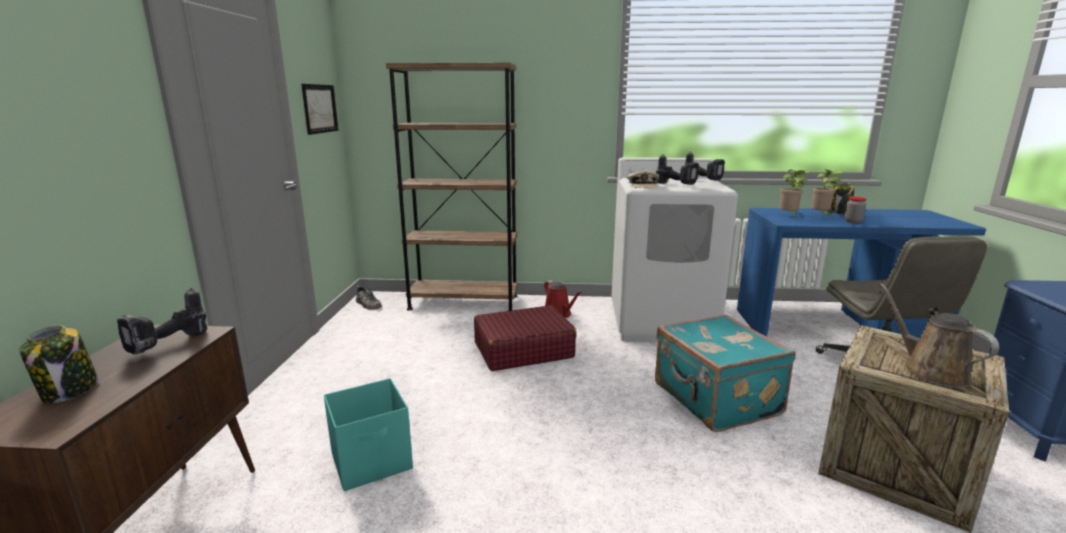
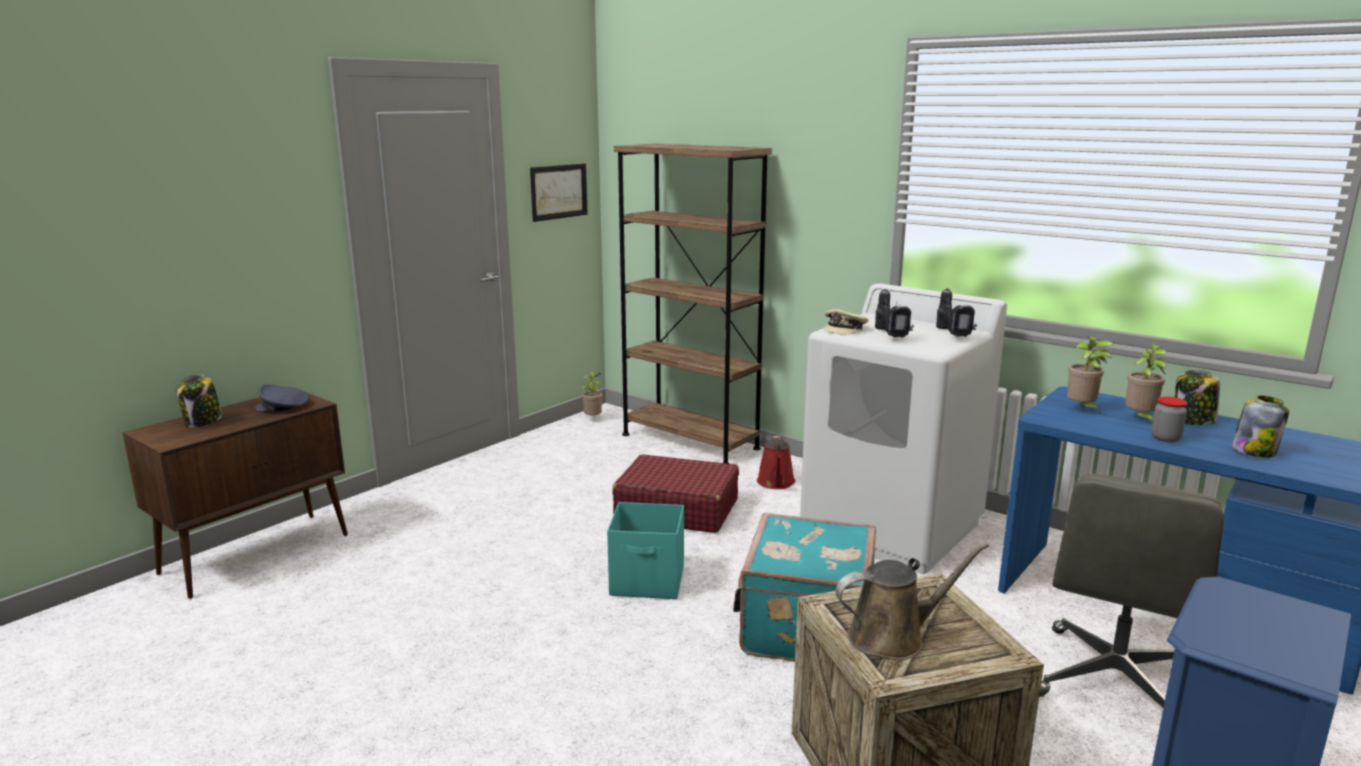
camera: 35 degrees right, 0 degrees up
power drill [117,288,207,355] -> grey cap [256,384,309,412]
turquoise storage box [324,378,413,491] -> turquoise storage box moved to [607,502,684,599]
shoe [356,286,382,310] -> potted plant [581,372,603,415]
brown watering can [879,283,999,388] -> brown watering can turned 60 degrees clockwise [836,543,989,660]
none -> jar [1232,395,1289,458]

